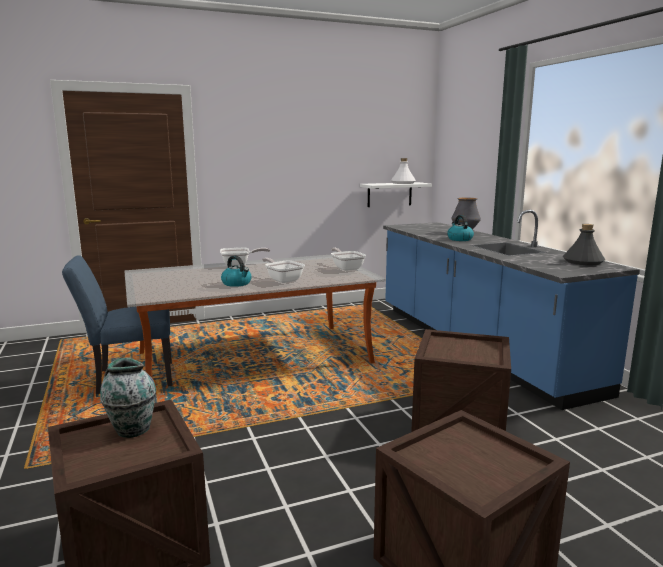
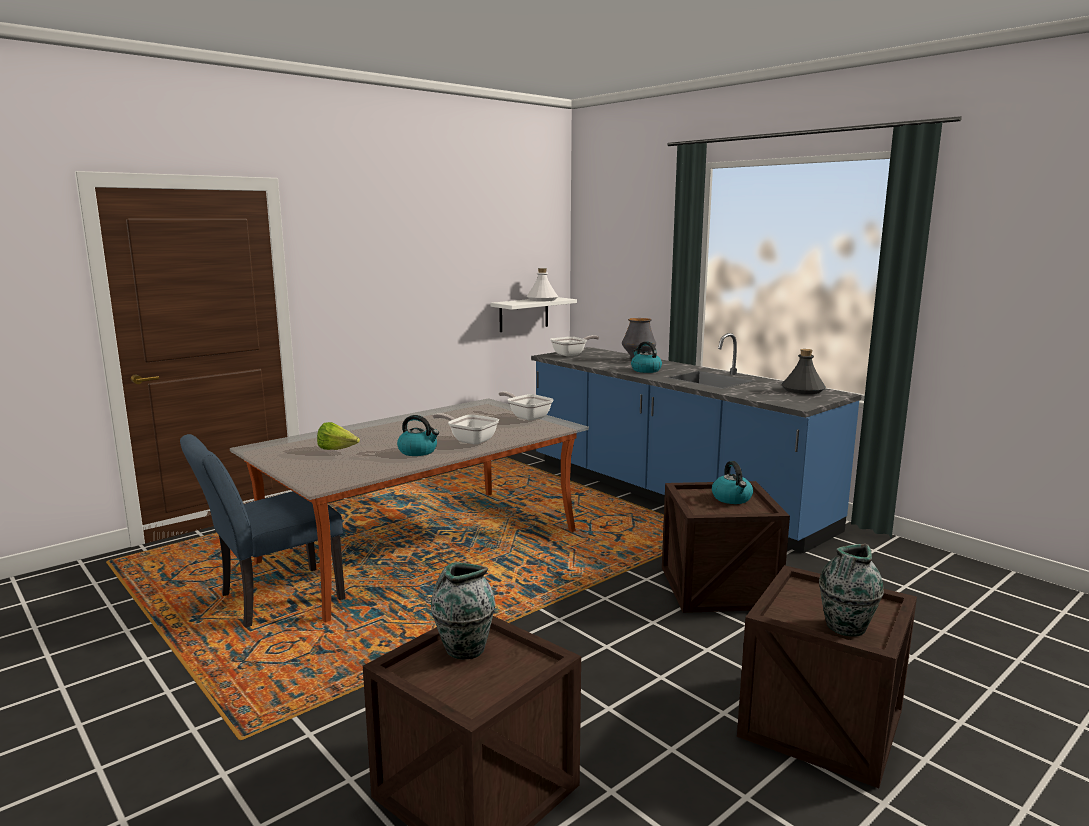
camera: 20 degrees left, 0 degrees up
frying pan [220,248,270,266] -> frying pan moved to [550,335,599,356]
none -> lettuce [317,422,360,450]
none -> kettle [712,461,753,504]
none -> vase [819,544,884,637]

